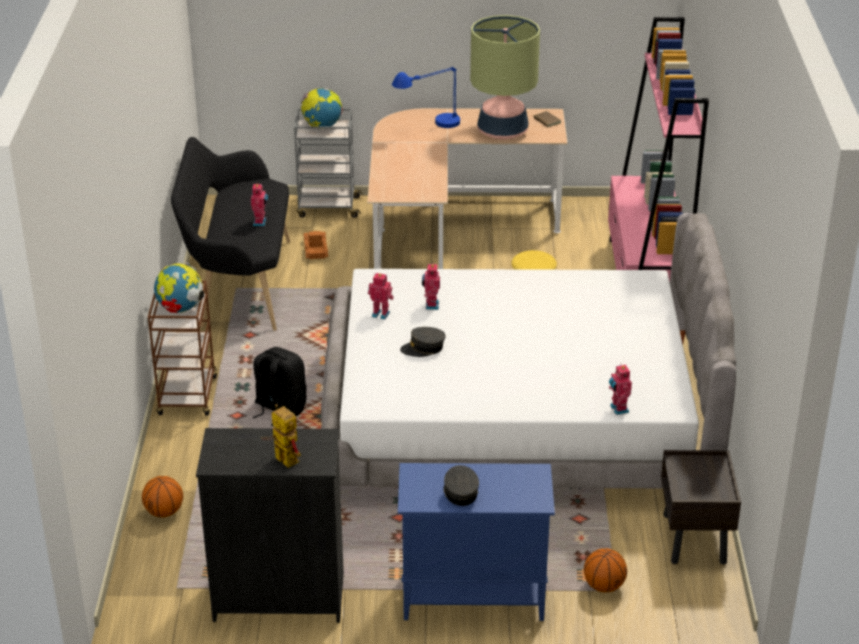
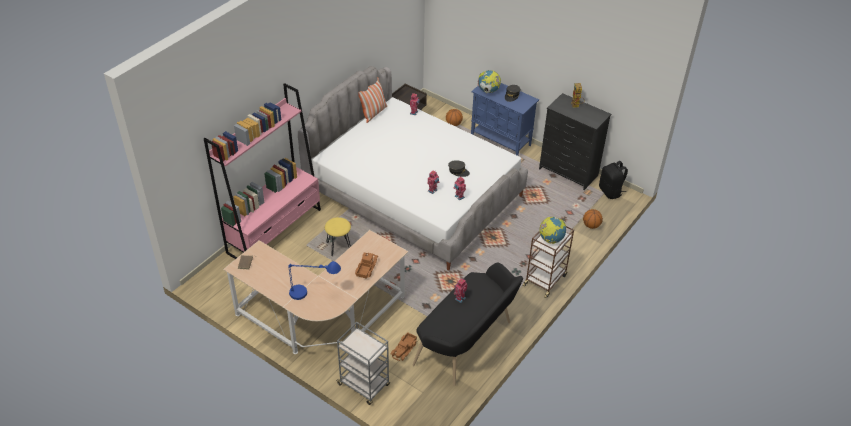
camera: 145 degrees left, 10 degrees up
black backpack [252,347,307,426] -> black backpack moved to [599,161,628,199]
globe [301,88,343,127] -> globe moved to [478,70,501,93]
table lamp [470,15,540,140] -> none
none -> toy truck [355,253,378,279]
none -> pillow [358,77,387,123]

